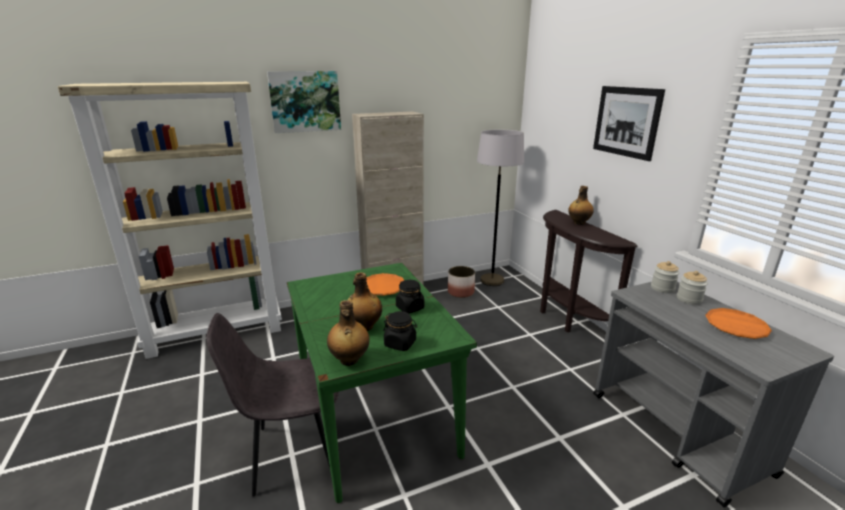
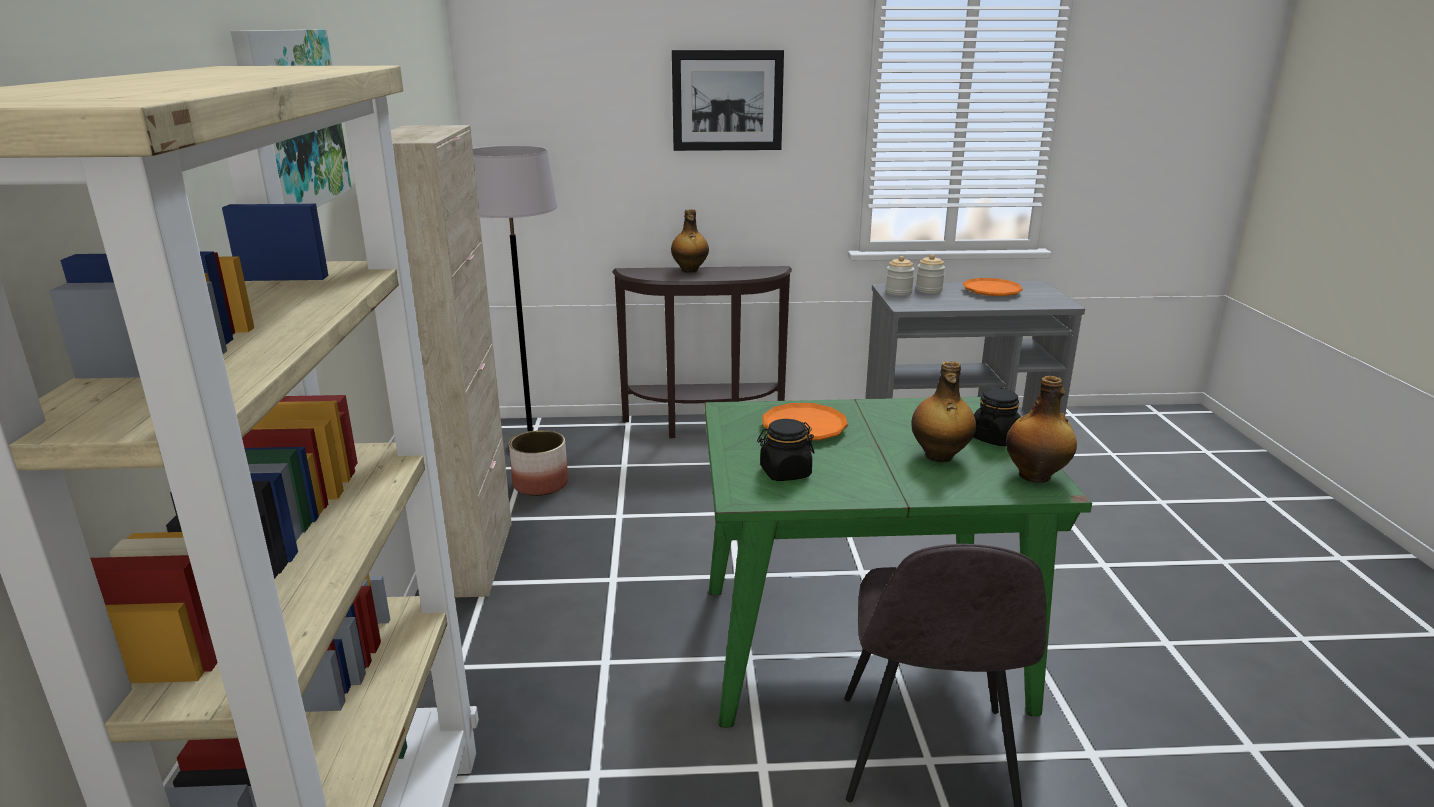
camera: 70 degrees left, 0 degrees up
black jar [396,280,424,314] -> black jar moved to [757,419,815,481]

